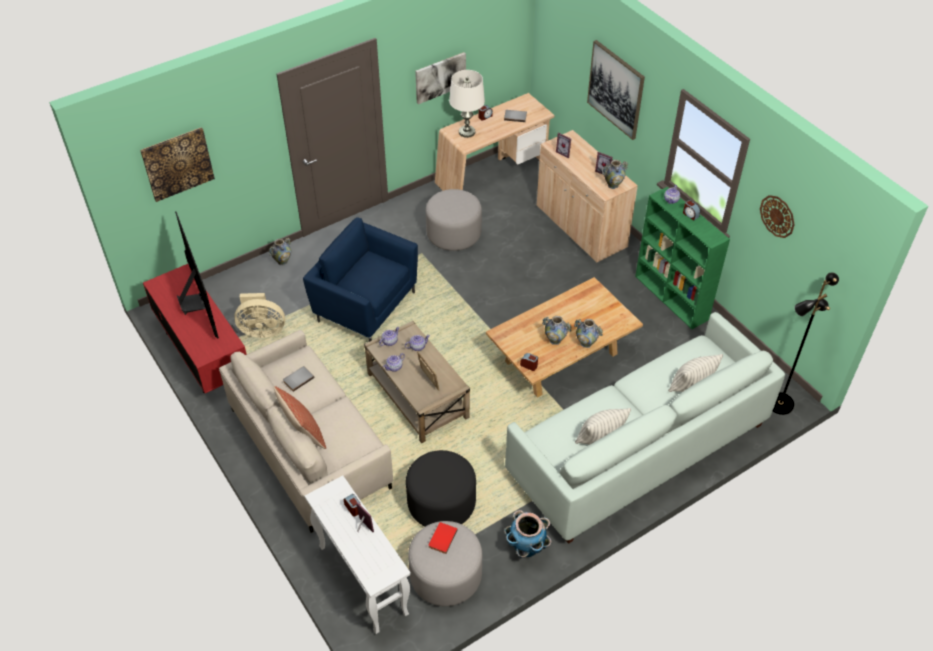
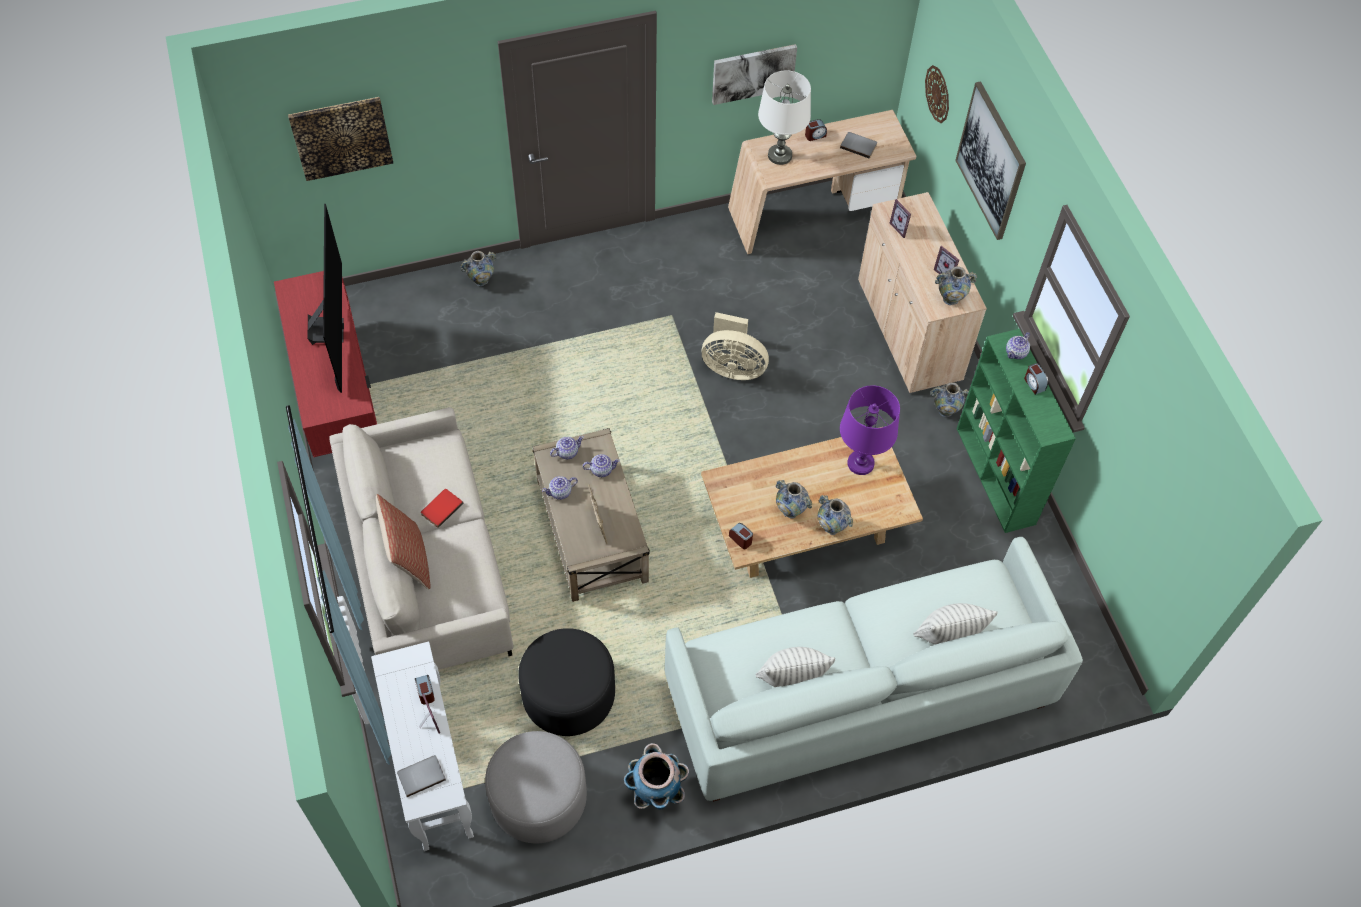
camera: 15 degrees right, 10 degrees up
beige fan [234,293,285,338] -> beige fan moved to [702,312,769,380]
grey book [283,366,314,392] -> grey book moved to [397,755,446,797]
blue armchair [303,217,418,342] -> none
grey ottoman [426,189,482,251] -> none
red book [428,522,458,554] -> red book moved to [421,489,463,528]
wall clock [760,195,795,238] -> wall clock moved to [925,65,949,123]
black floor lamp [773,272,839,415] -> none
none -> purple table lamp [840,385,900,475]
none -> vase [931,382,969,417]

